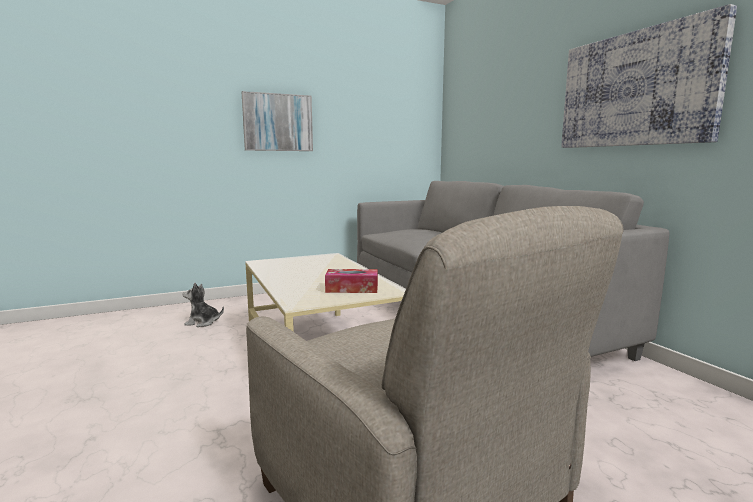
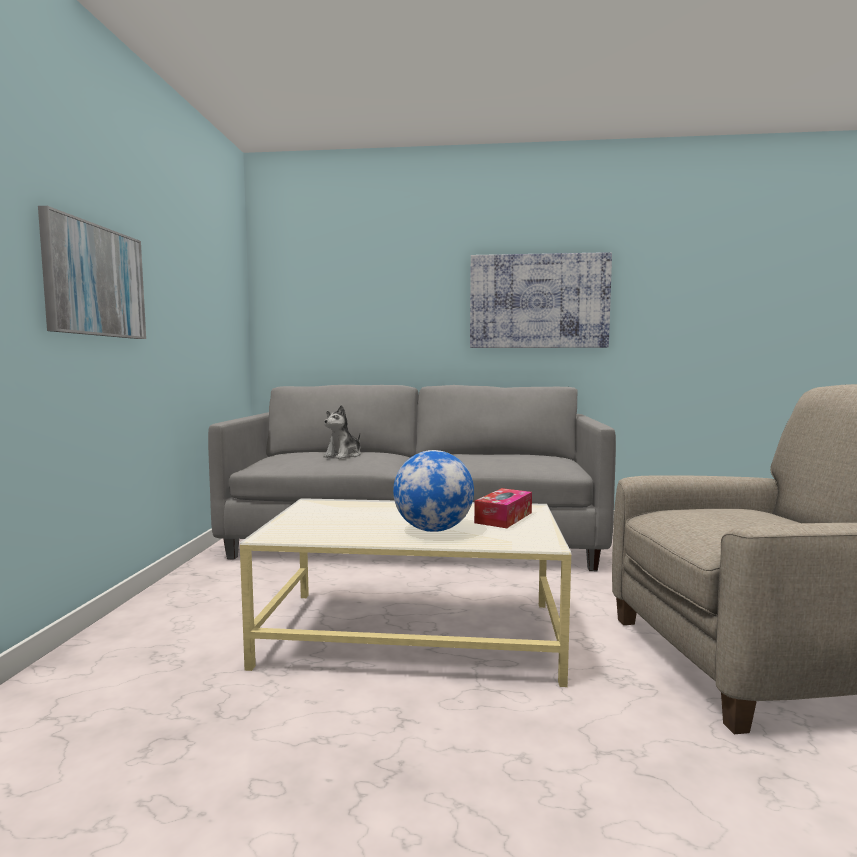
camera: 60 degrees left, 5 degrees down
plush toy [182,282,224,327] -> plush toy moved to [323,405,361,459]
none -> globe [393,450,474,532]

